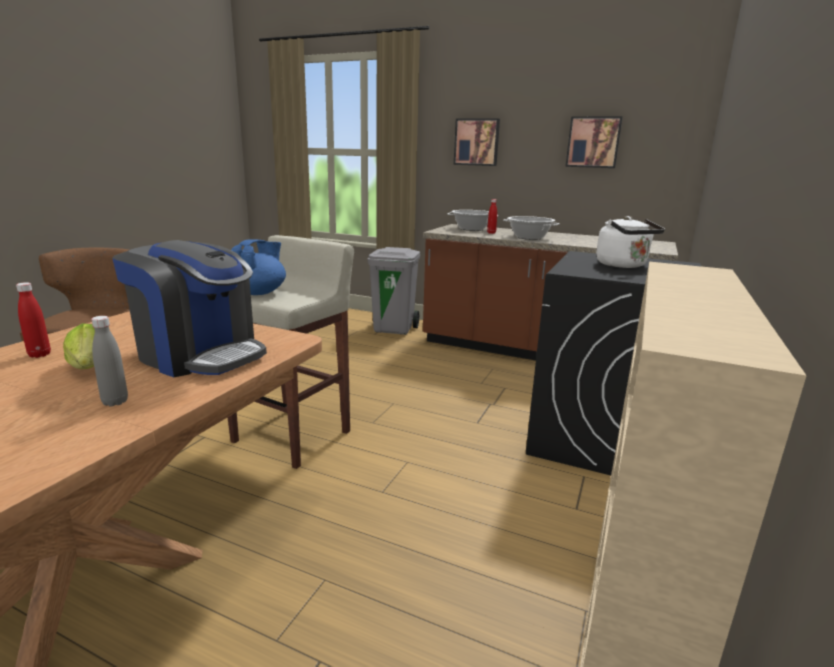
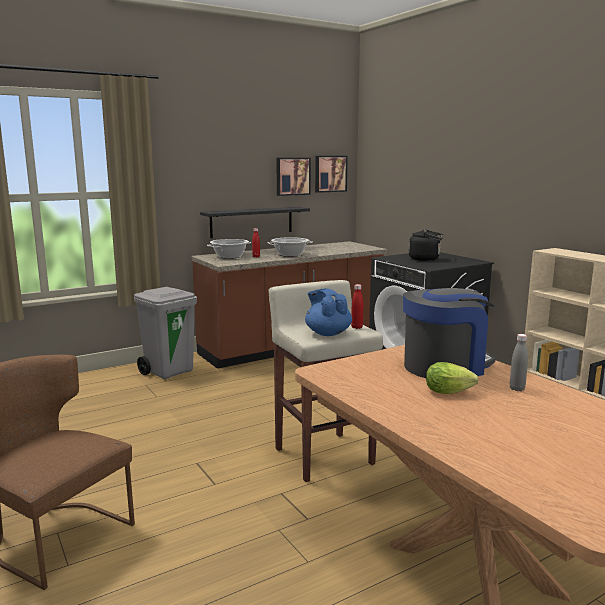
camera: 55 degrees left, 5 degrees down
red bottle [16,282,51,358] -> red bottle moved to [351,284,363,329]
picture [454,118,500,166] -> picture moved to [315,156,348,193]
white kettle [596,216,665,268] -> black kettle [409,229,443,261]
none -> black shelf [200,207,310,238]

